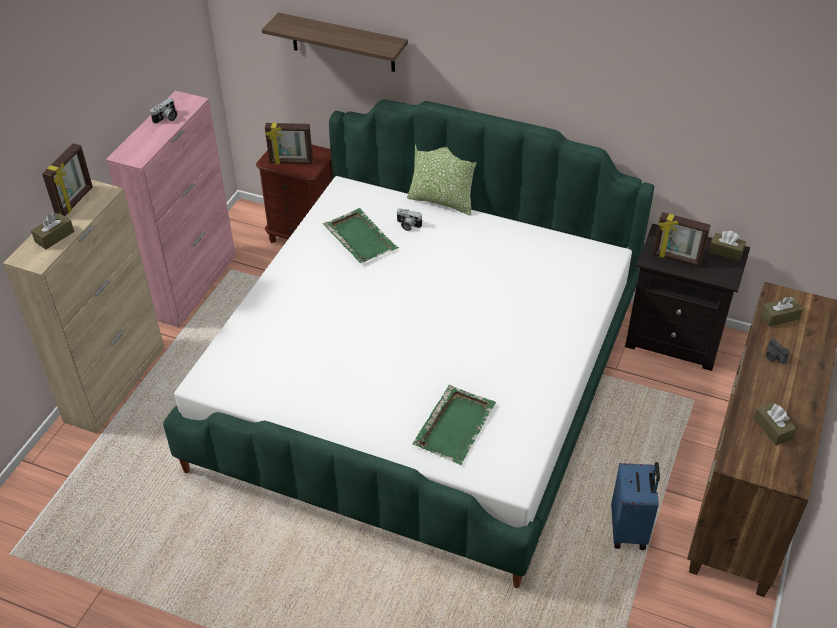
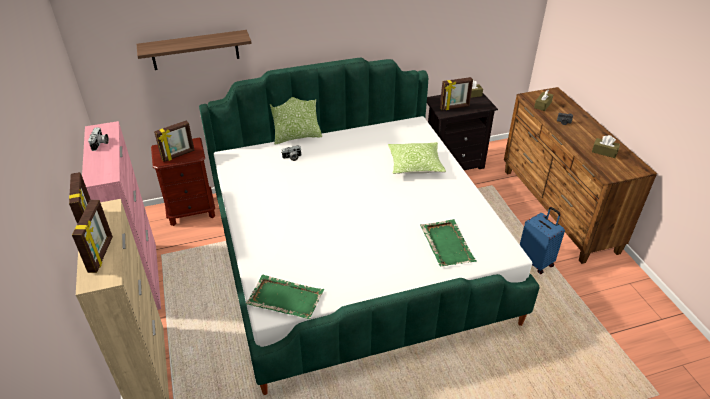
camera: 40 degrees left, 5 degrees down
brown tissue box [31,213,74,249] -> picture frame [72,200,113,273]
green tray [323,208,399,263] -> green tray moved to [246,275,324,319]
none -> pillow [388,142,446,174]

